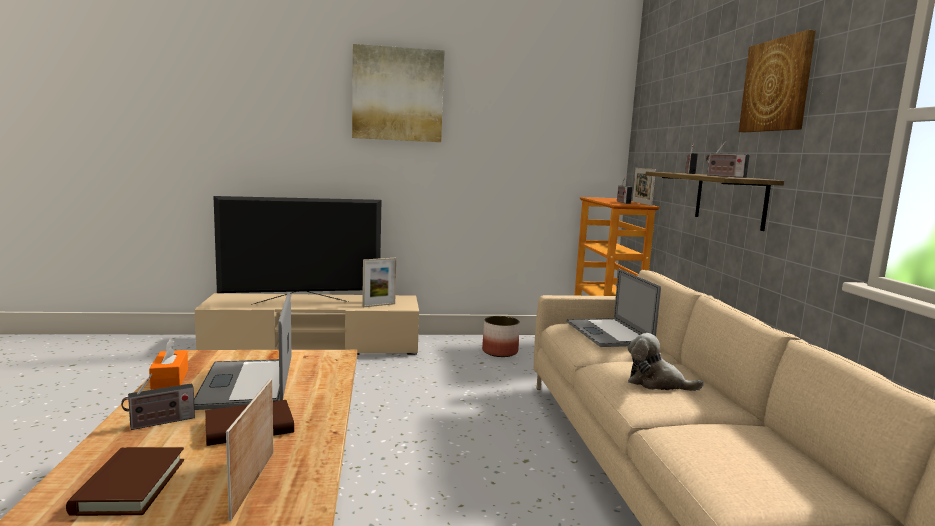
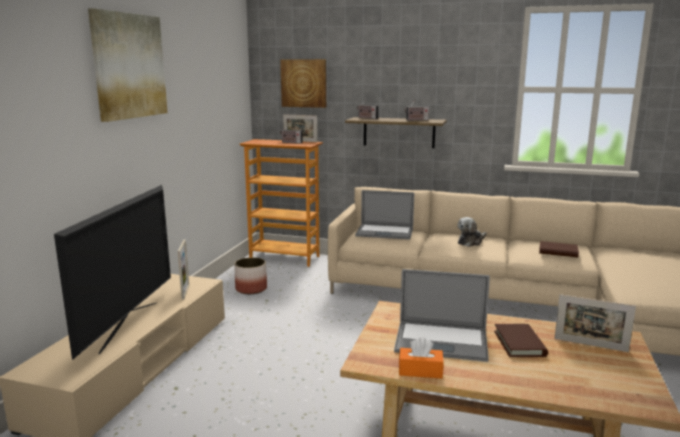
camera: 65 degrees left, 5 degrees up
brown book [66,447,184,516] -> brown book moved to [539,241,579,257]
radio [121,374,195,430] -> none
picture [739,30,816,132] -> picture moved to [280,59,326,108]

